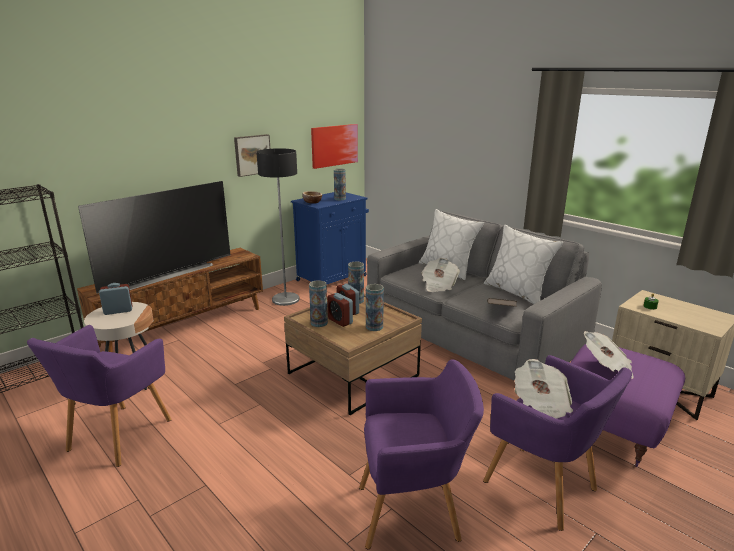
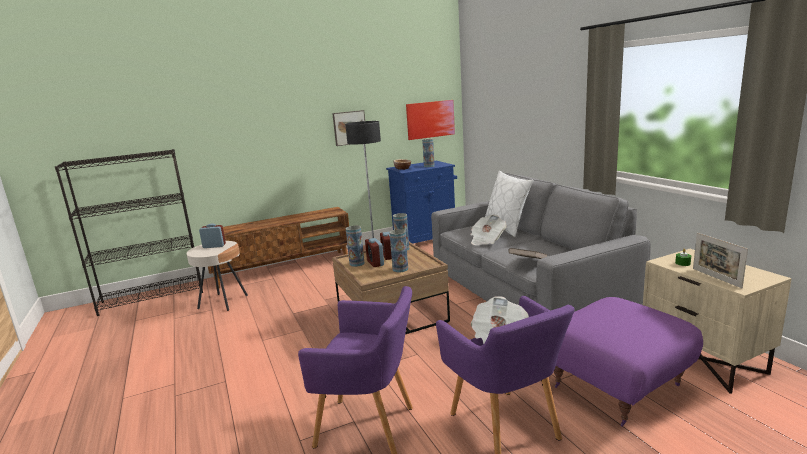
camera: 20 degrees right, 5 degrees down
purple armchair [27,325,172,467] -> none
television [78,181,230,294] -> none
white pillow [484,225,563,304] -> none
newspaper [584,331,634,379] -> none
none -> picture frame [693,233,748,288]

